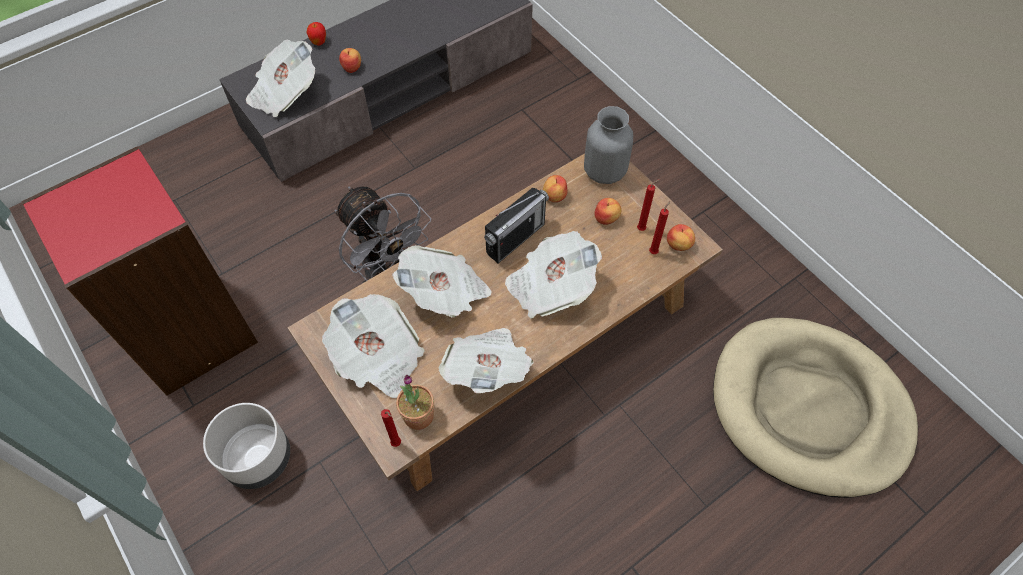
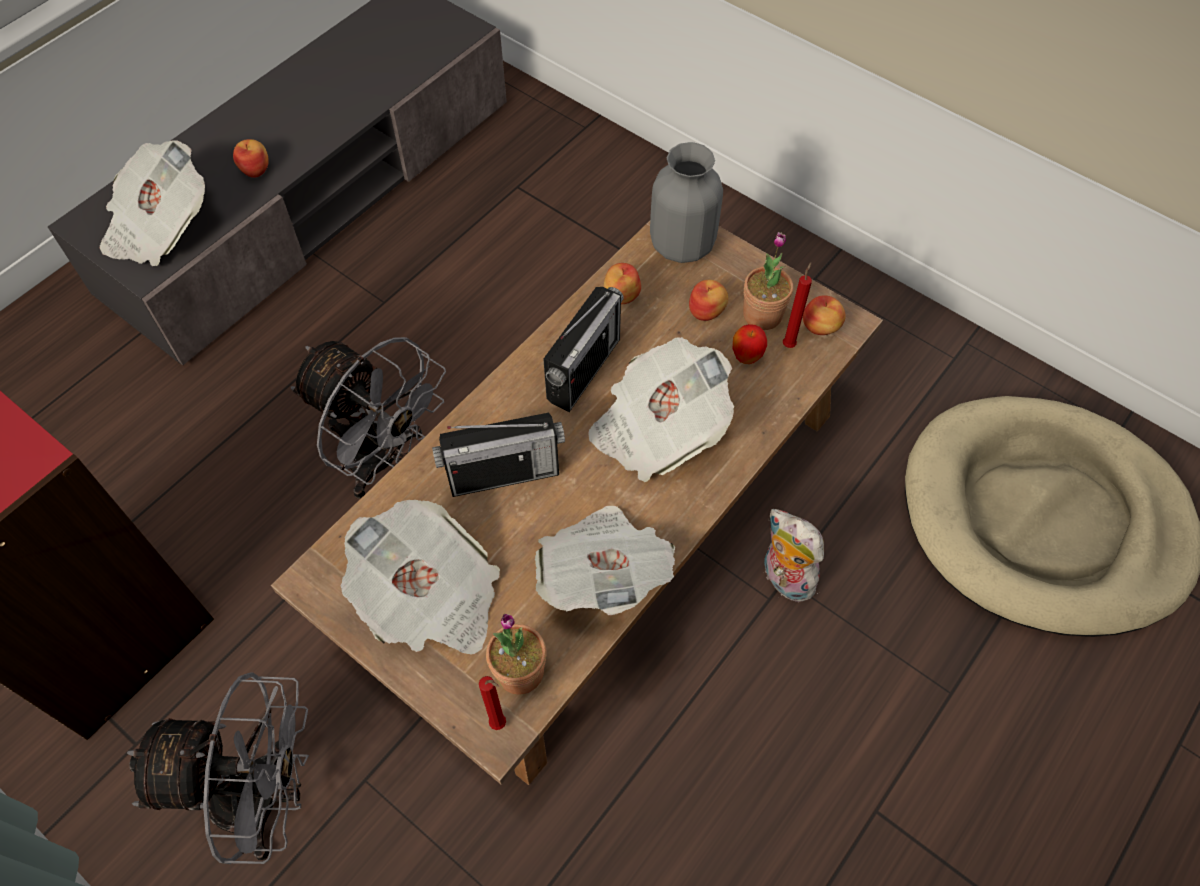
camera: 15 degrees left, 0 degrees up
grey planter [203,403,290,489] -> grey fan [127,672,309,864]
apple [306,22,326,46] -> apple moved to [733,324,767,364]
newspaper [392,245,492,317] -> radio [432,413,565,497]
red candle [637,179,660,231] -> potted plant [743,232,793,330]
none -> plush toy [764,509,824,602]

